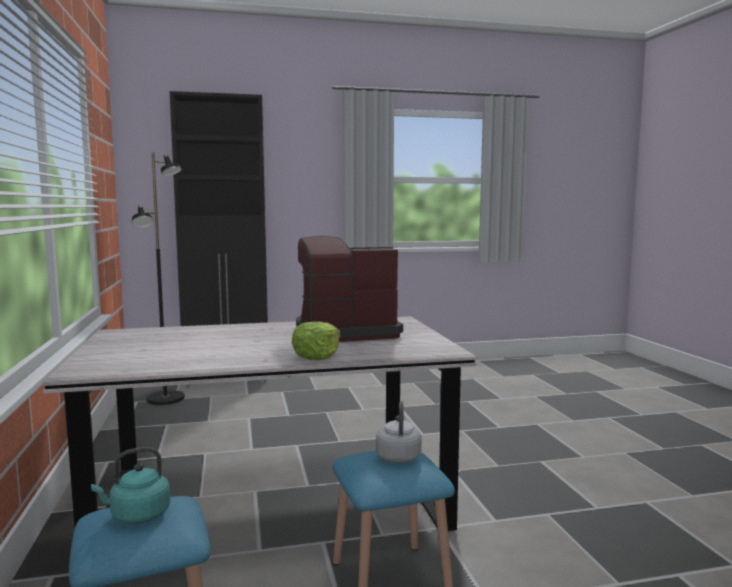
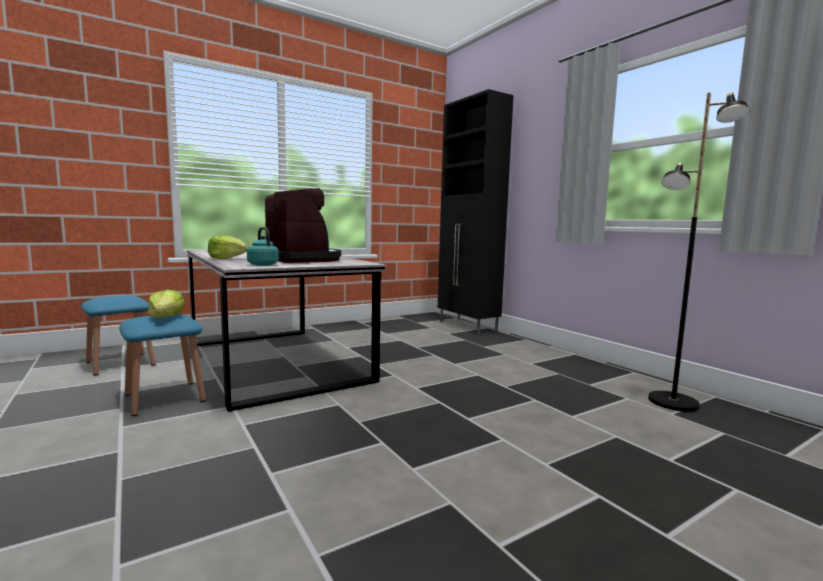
camera: 70 degrees right, 0 degrees up
turquoise kettle [91,447,170,524] -> turquoise kettle moved to [247,227,279,266]
black floor lamp [131,152,185,405] -> black floor lamp moved to [648,92,750,412]
grey kettle [376,401,422,463] -> lettuce [148,290,185,318]

